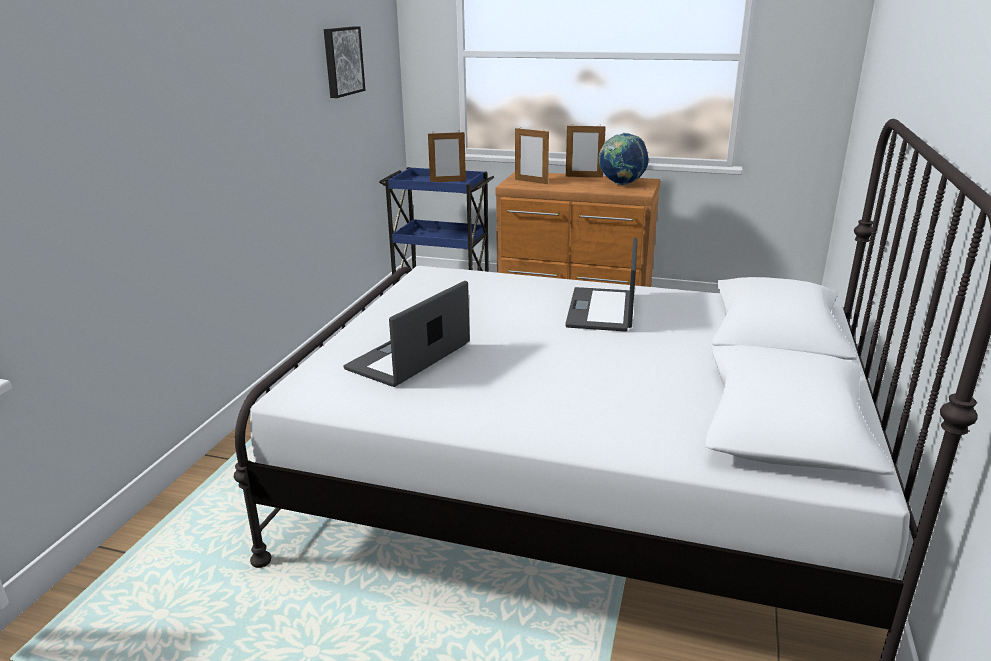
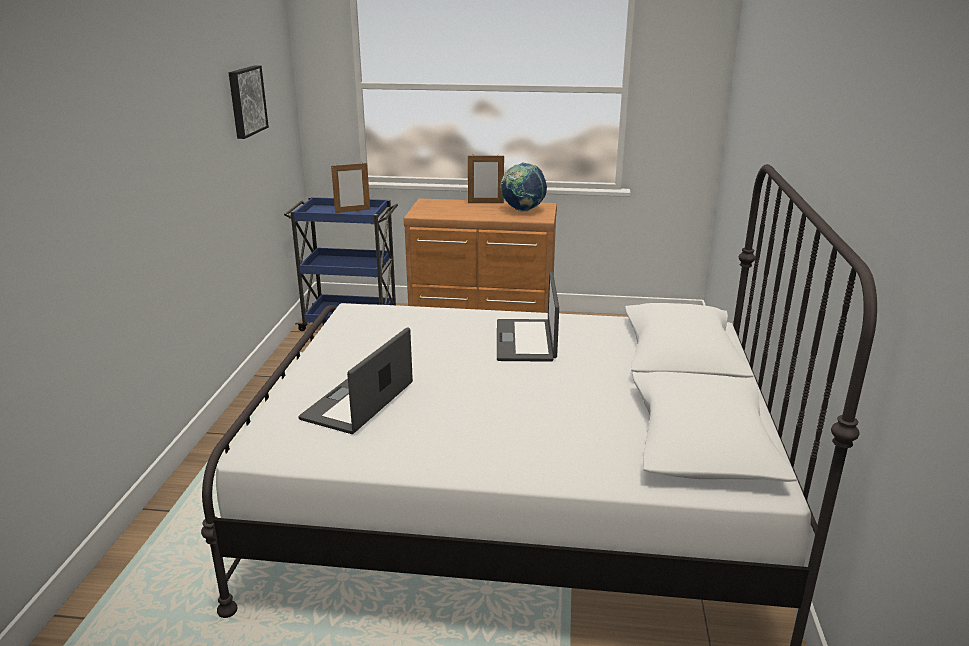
camera: 10 degrees left, 0 degrees up
picture frame [515,127,549,184] -> none

